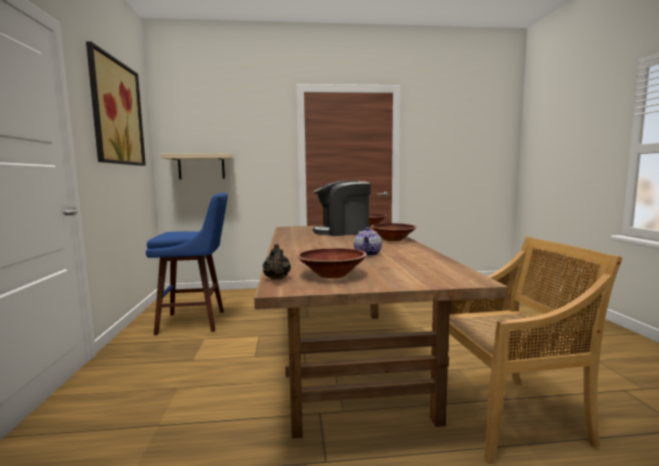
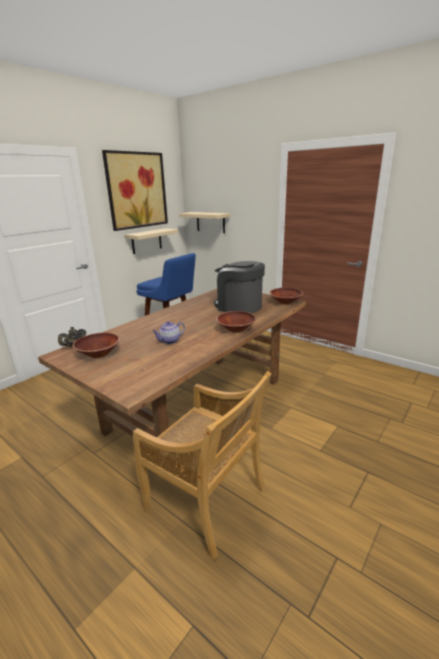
camera: 45 degrees right, 15 degrees up
none -> beige shelf [125,228,178,254]

